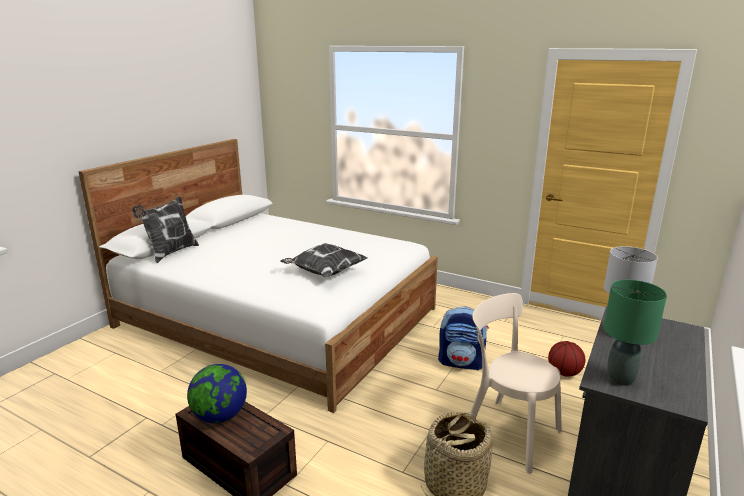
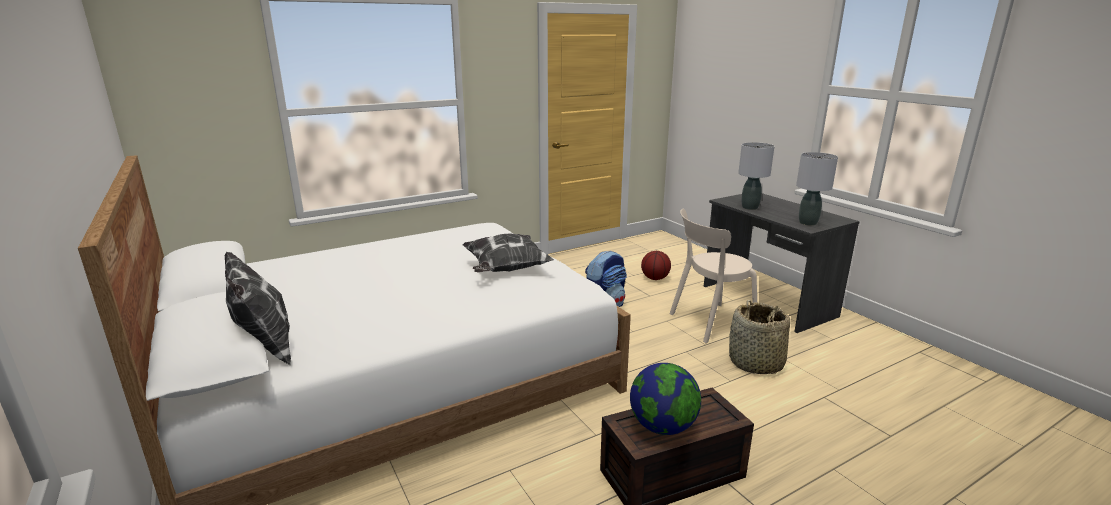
camera: 60 degrees left, 0 degrees up
green table lamp [604,280,667,386] -> grey table lamp [796,152,838,226]

